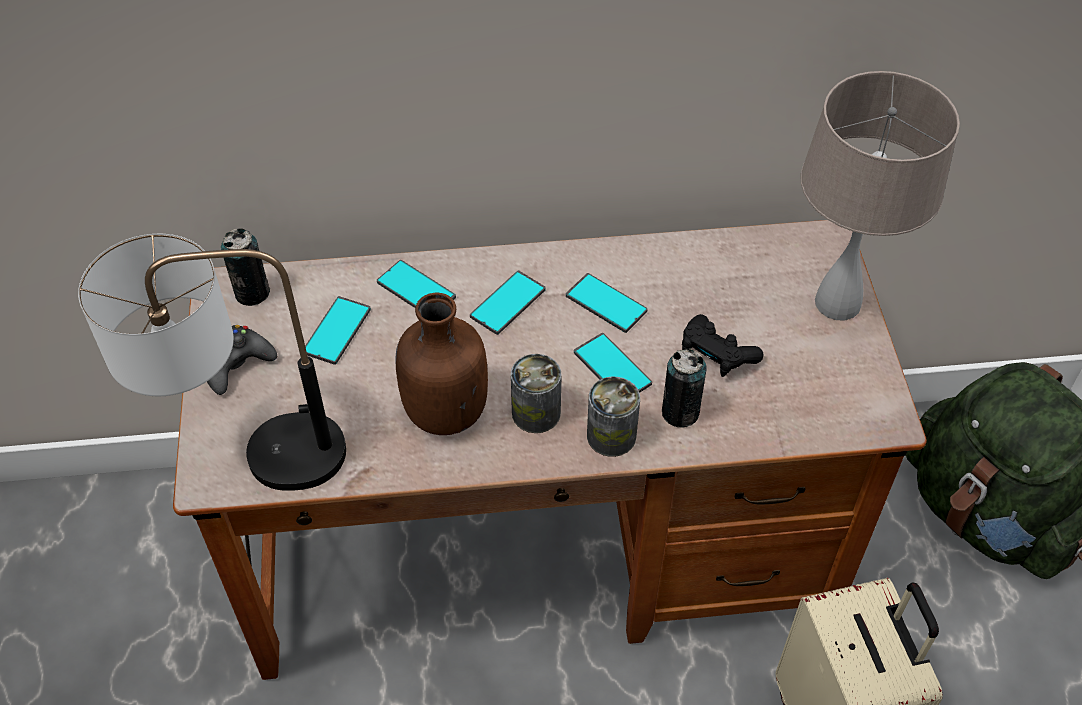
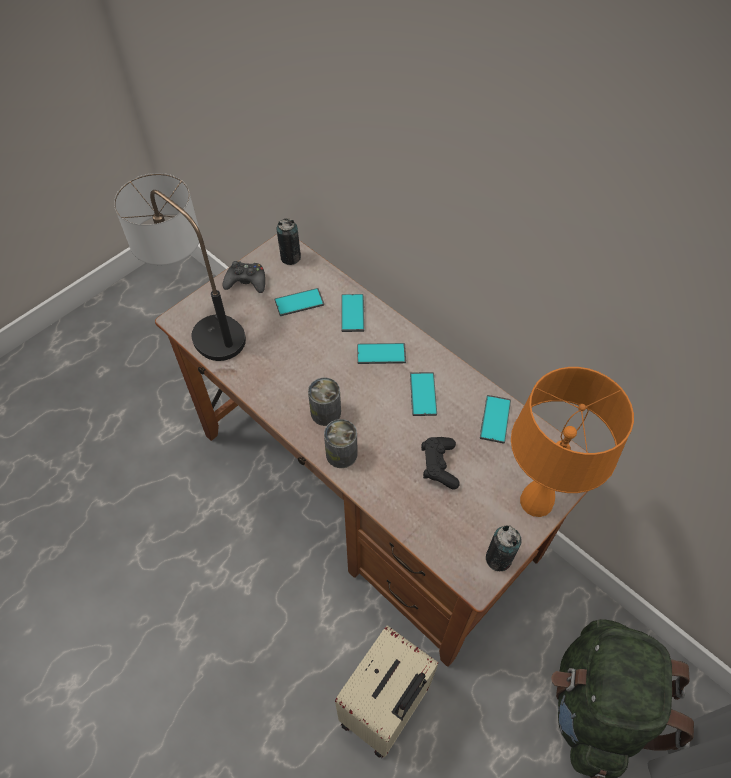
camera: 50 degrees right, 5 degrees up
brown bottle [395,293,488,435] -> none
phone [574,333,652,393] -> phone moved to [480,395,511,444]
can [662,349,706,428] -> can moved to [486,526,522,571]
beige table lamp [801,71,960,320] -> orange table lamp [511,367,634,517]

